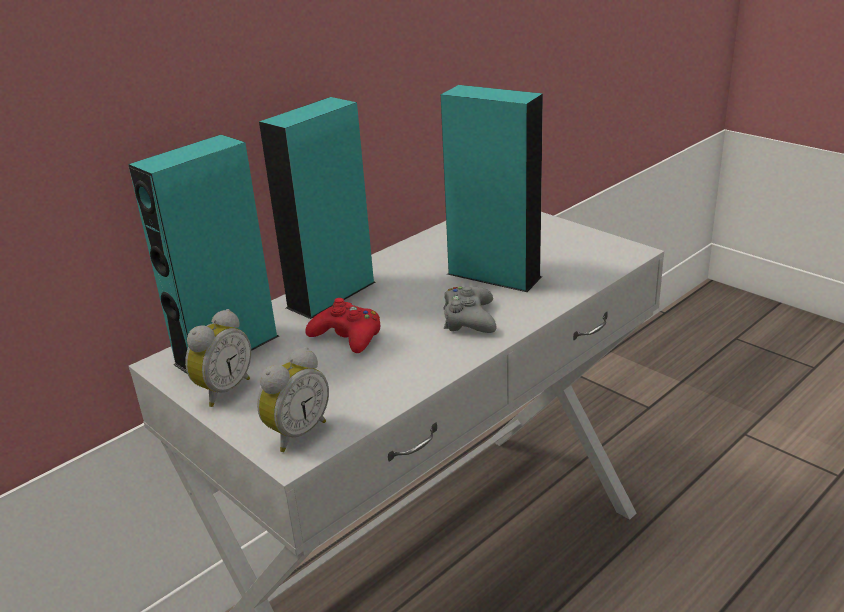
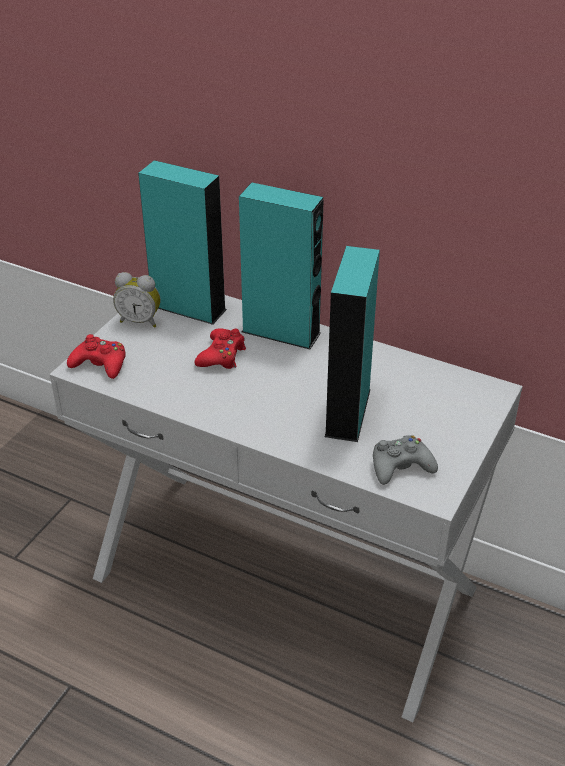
camera: 70 degrees right, 10 degrees up
alarm clock [257,347,329,452] -> red game controller [67,334,126,379]
grey game controller [443,286,497,333] -> grey game controller moved to [373,435,438,485]

